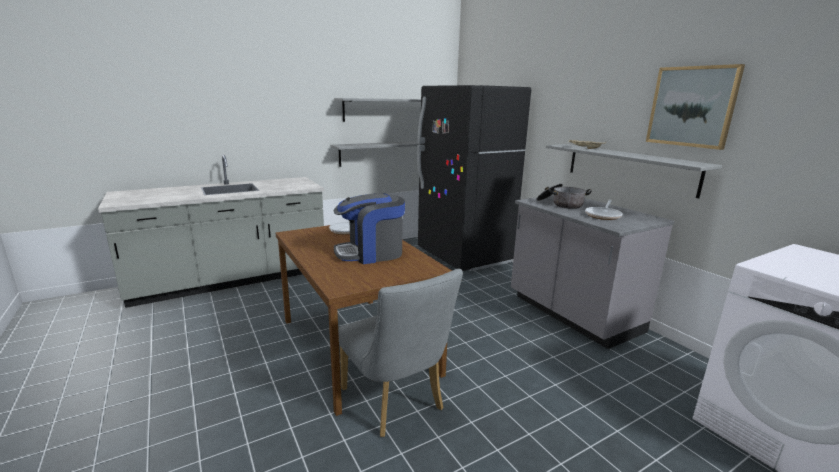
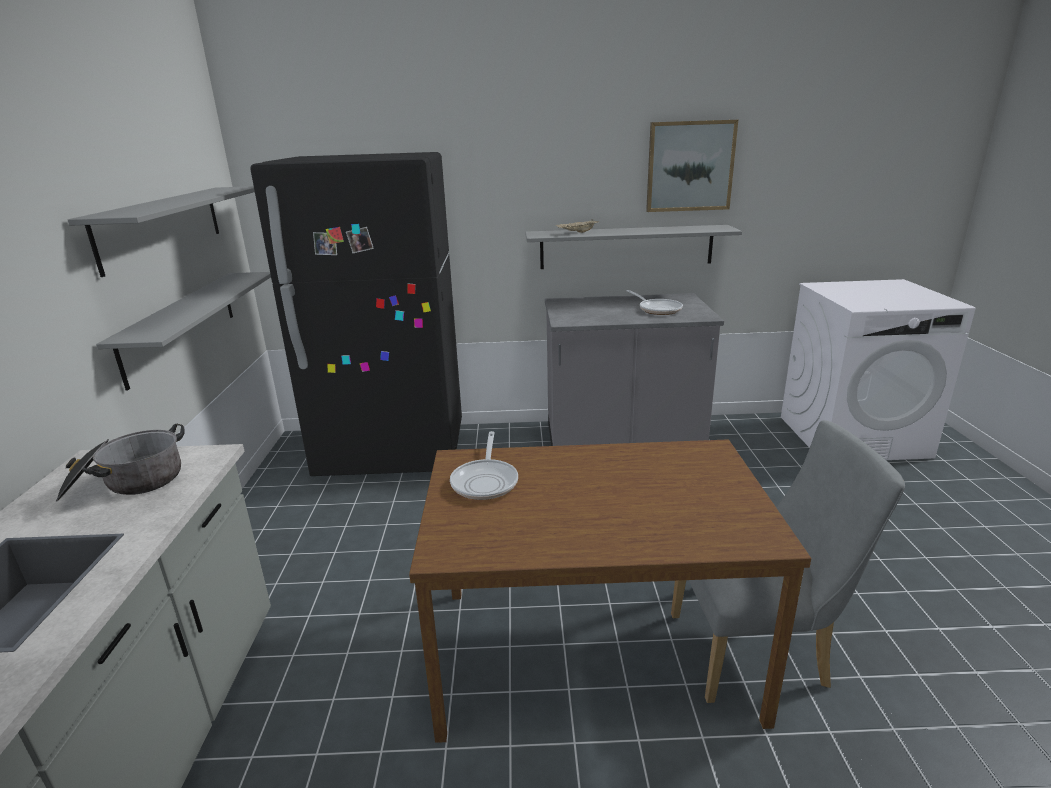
camera: 60 degrees left, 5 degrees up
coffee machine [334,193,405,264] -> none
cooking pot [536,184,592,209] -> cooking pot moved to [56,424,185,502]

